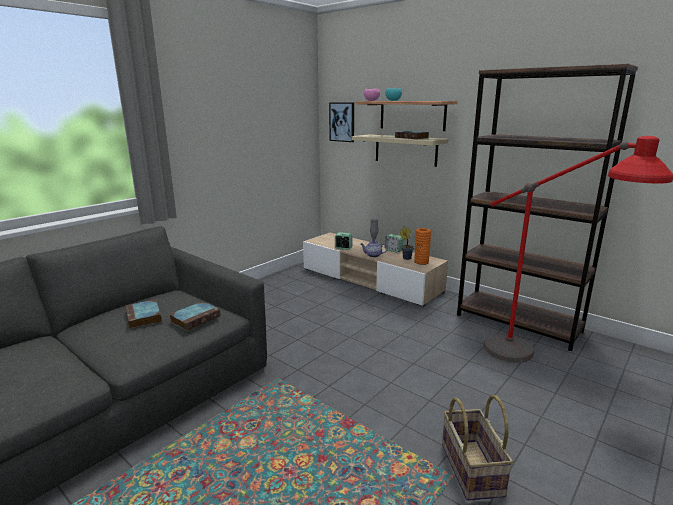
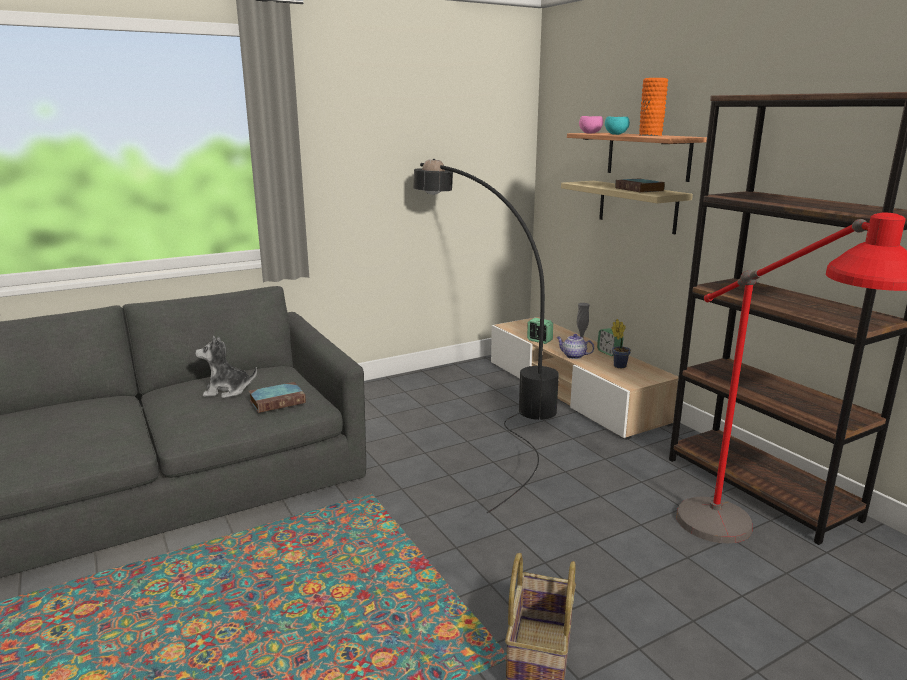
camera: 20 degrees right, 0 degrees up
book [125,300,162,329] -> plush toy [195,336,257,398]
picture [329,103,354,142] -> none
orange vase [414,228,431,265] -> orange vase moved to [639,78,668,136]
none -> black floor lamp [413,159,559,513]

